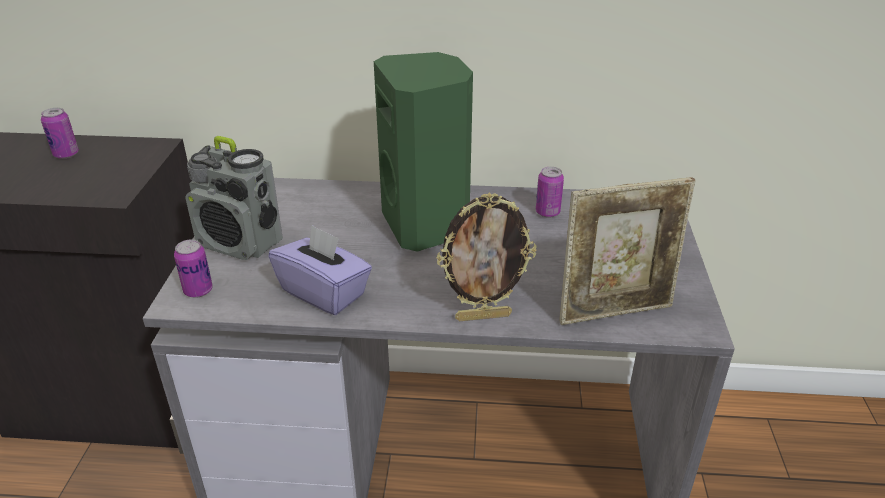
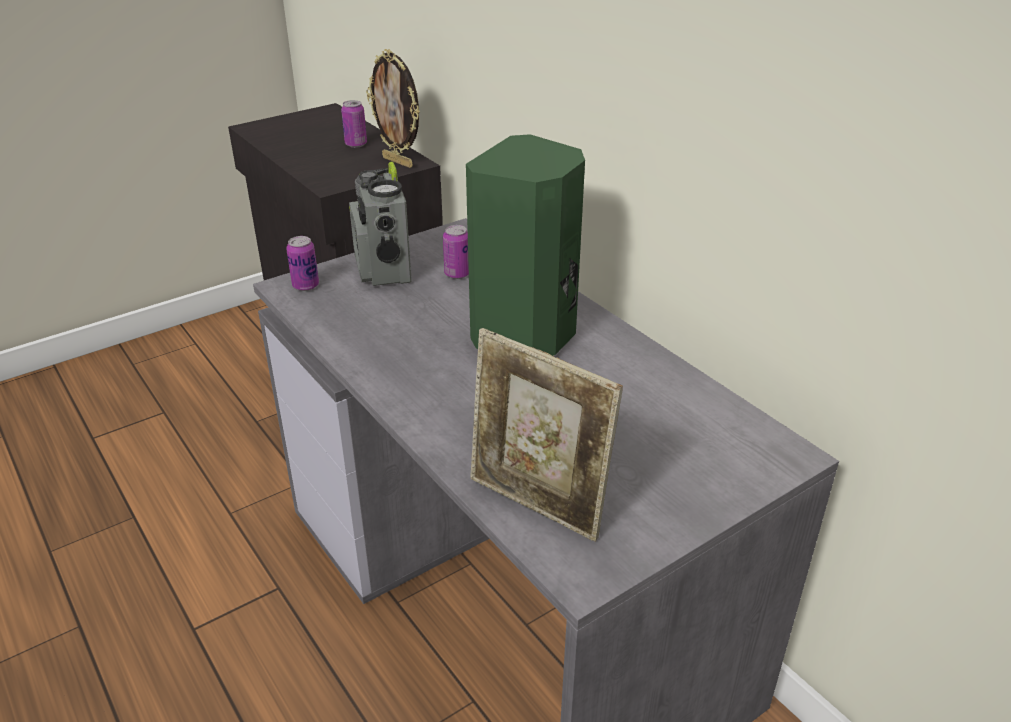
camera: 50 degrees right, 0 degrees up
purple tissue box [268,224,372,315] -> none
picture frame [437,193,537,321] -> picture frame moved to [366,49,420,168]
can [536,167,564,218] -> can moved to [443,225,469,279]

